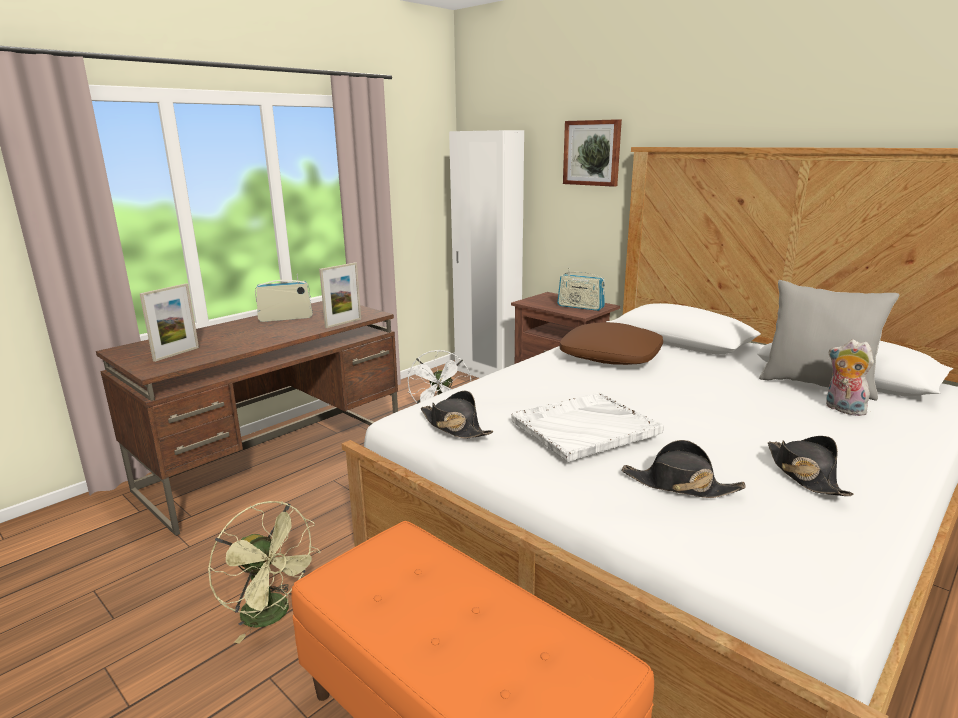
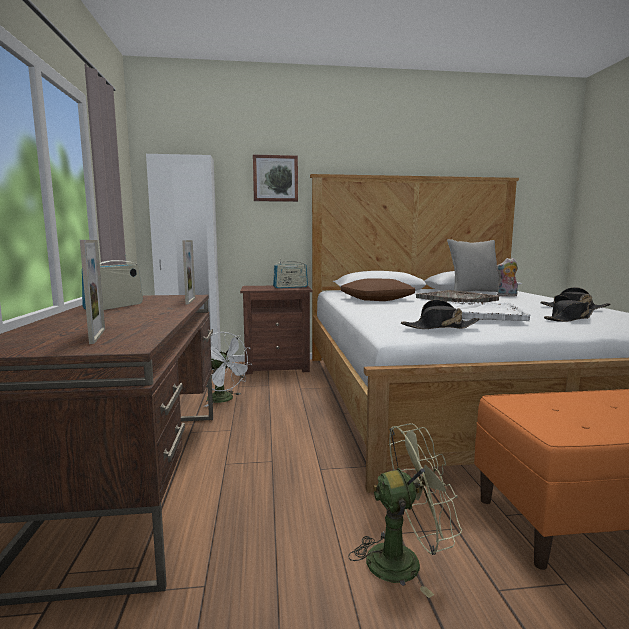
camera: 50 degrees left, 10 degrees down
none -> grey tray [416,290,499,304]

